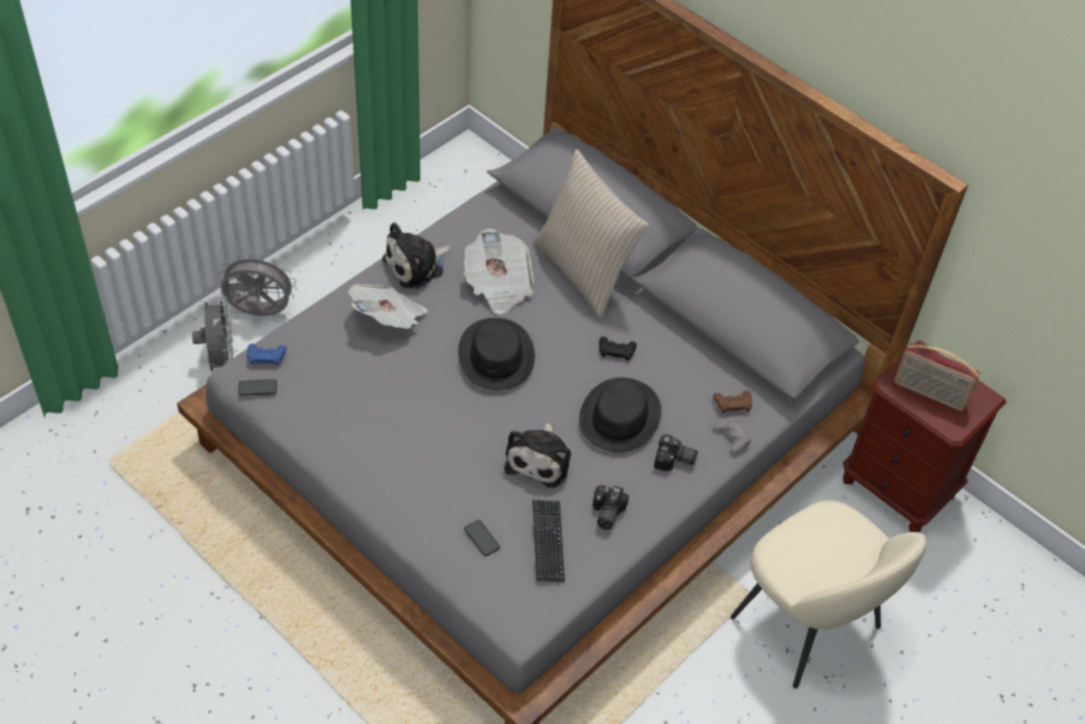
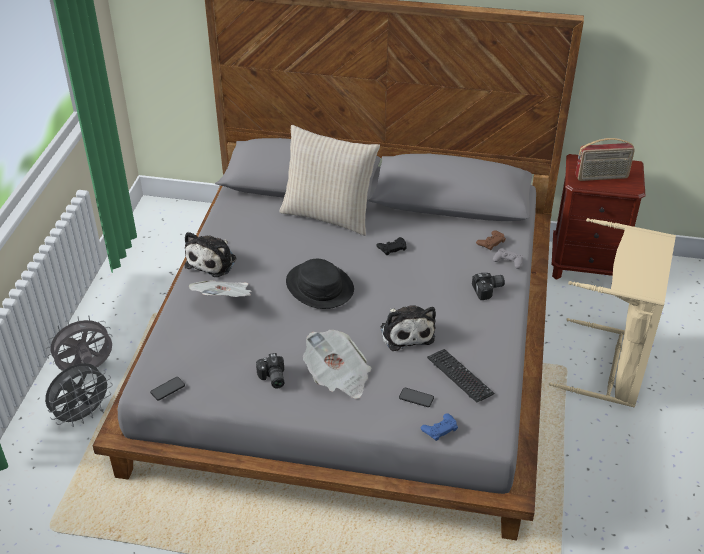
camera: 30 degrees left, 10 degrees down
grey fan [192,296,234,371] -> grey fan turned 90 degrees clockwise [45,363,113,427]
blue game controller [248,344,286,365] -> blue game controller moved to [421,413,458,441]
newspaper [464,229,534,315] -> newspaper moved to [303,330,371,399]
black hat [579,377,661,453] -> none
camera [593,485,629,530] -> camera moved to [256,353,284,389]
beige chair [731,500,927,689] -> beige laundry basket [549,218,676,408]

